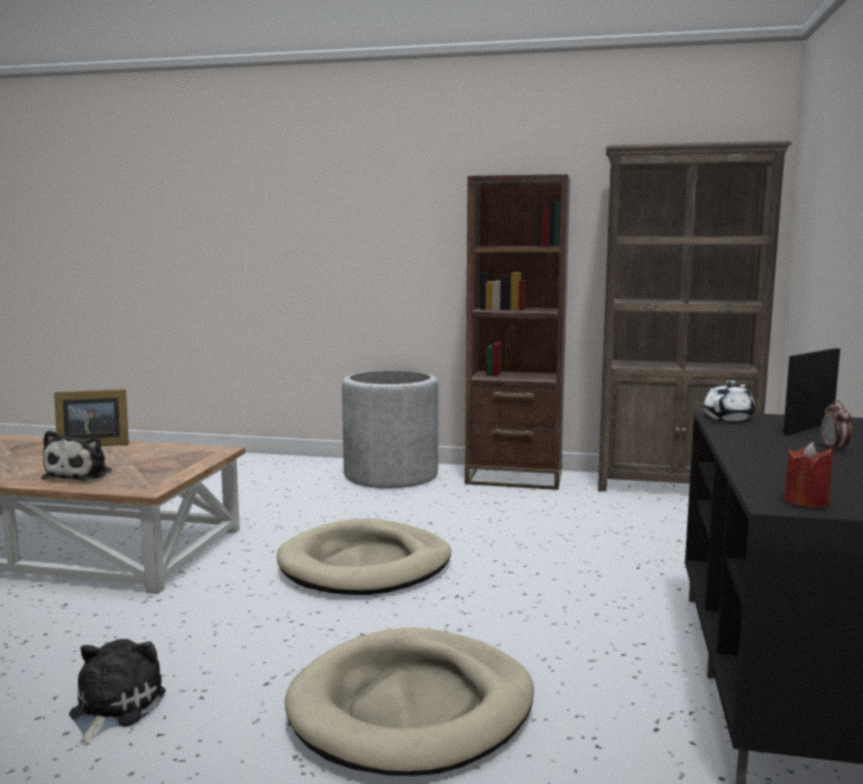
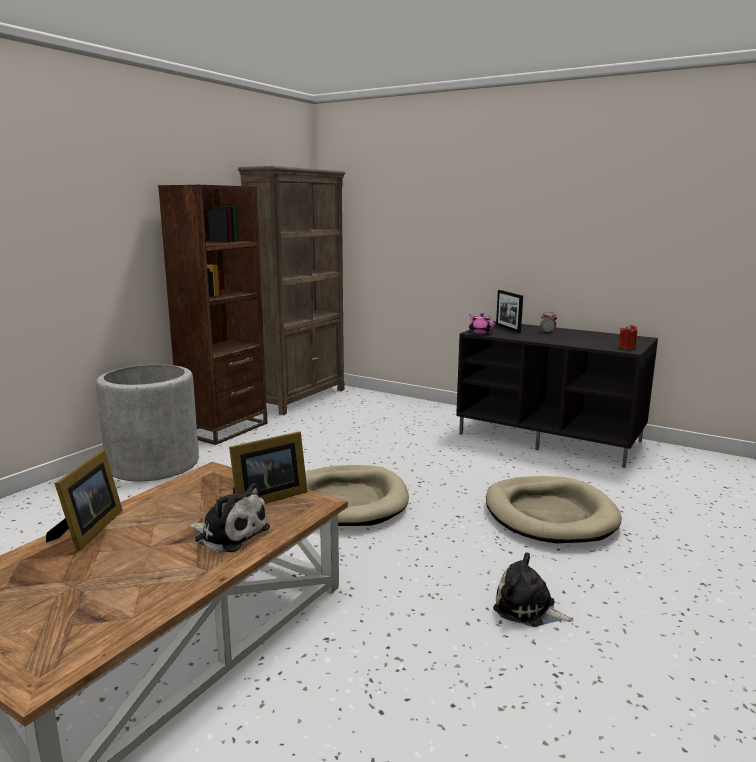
camera: 70 degrees left, 5 degrees up
white teapot [703,380,755,421] -> pink teapot [469,313,494,334]
none -> picture frame [229,431,308,504]

